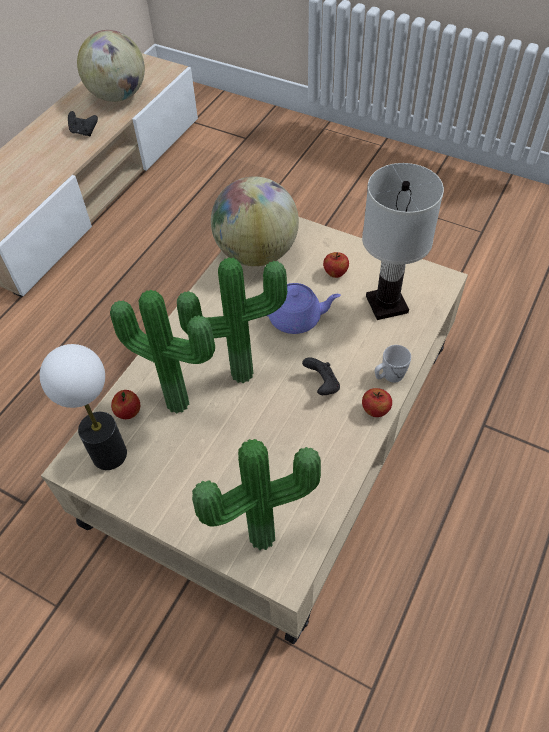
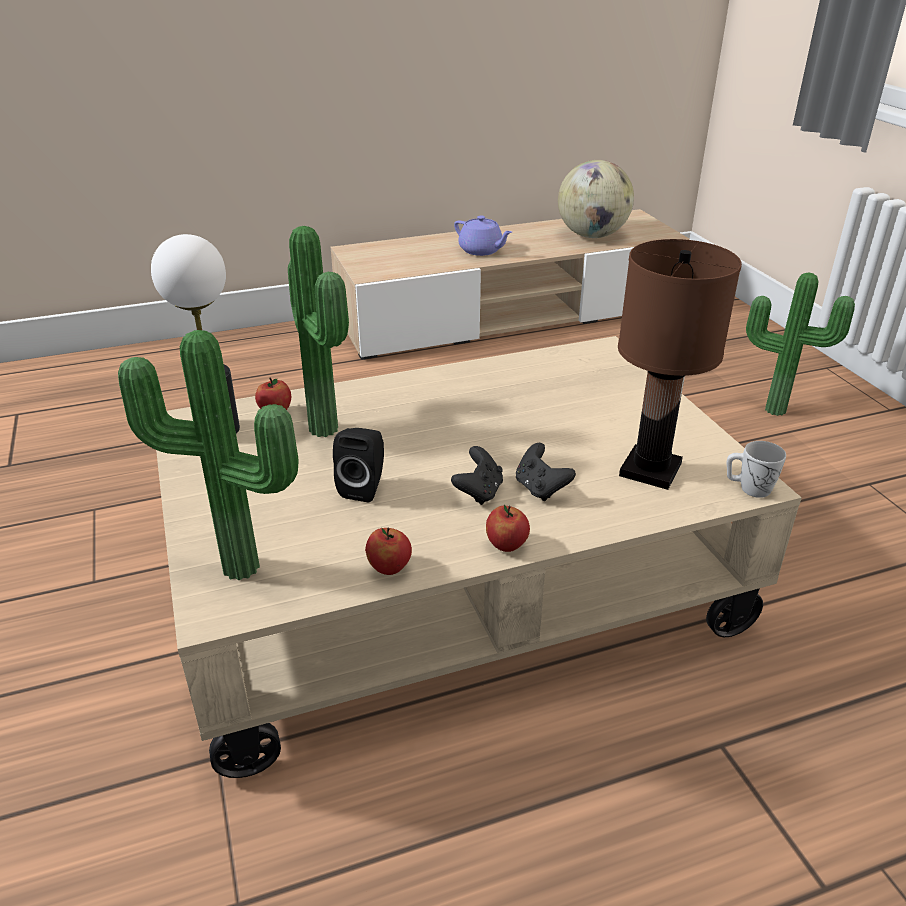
camera: 40 degrees right, 20 degrees down
black game controller [68,111,98,136] -> black game controller moved to [516,443,576,501]
potted plant [177,257,287,383] -> potted plant moved to [746,272,855,416]
globe [211,176,299,266] -> none
purple teapot [267,283,341,334] -> purple teapot moved to [454,216,512,256]
apple [323,252,349,278] -> apple moved to [365,528,412,575]
white table lamp [362,163,444,320] -> brown table lamp [618,239,742,490]
white mug [375,345,411,383] -> white mug moved to [727,441,786,498]
none -> black speaker [333,428,384,503]

